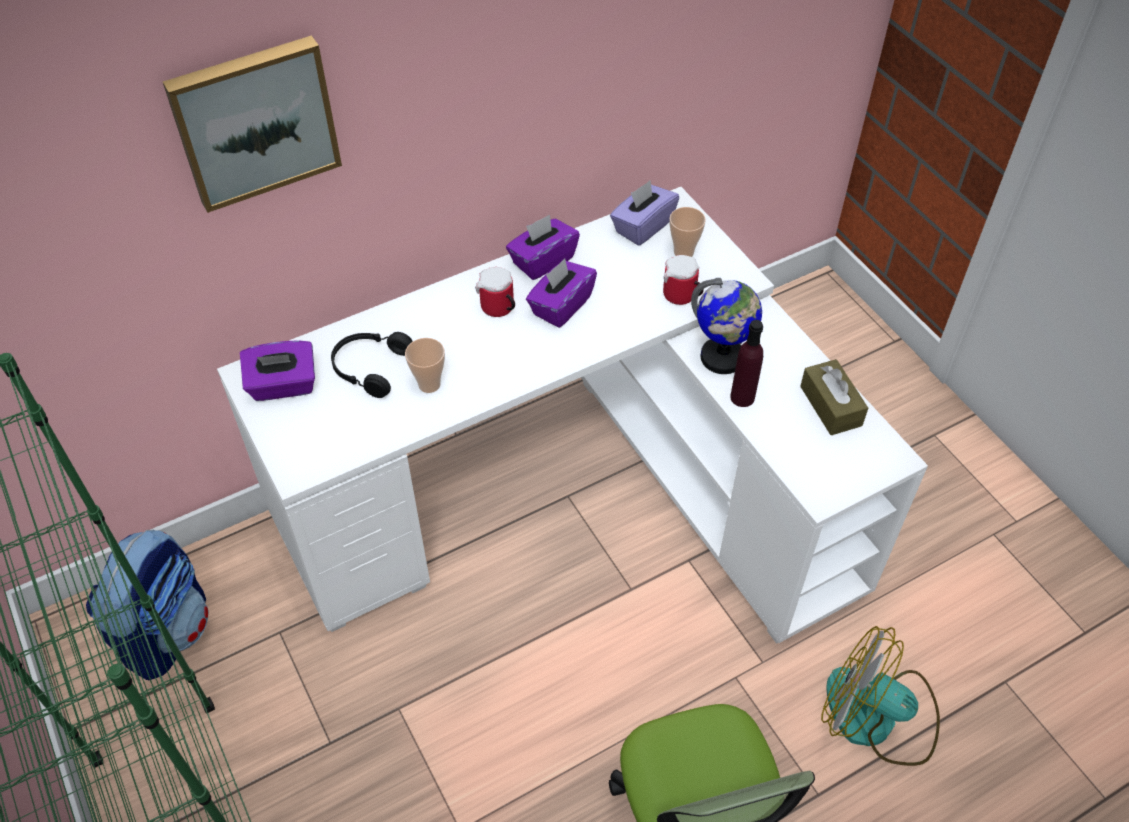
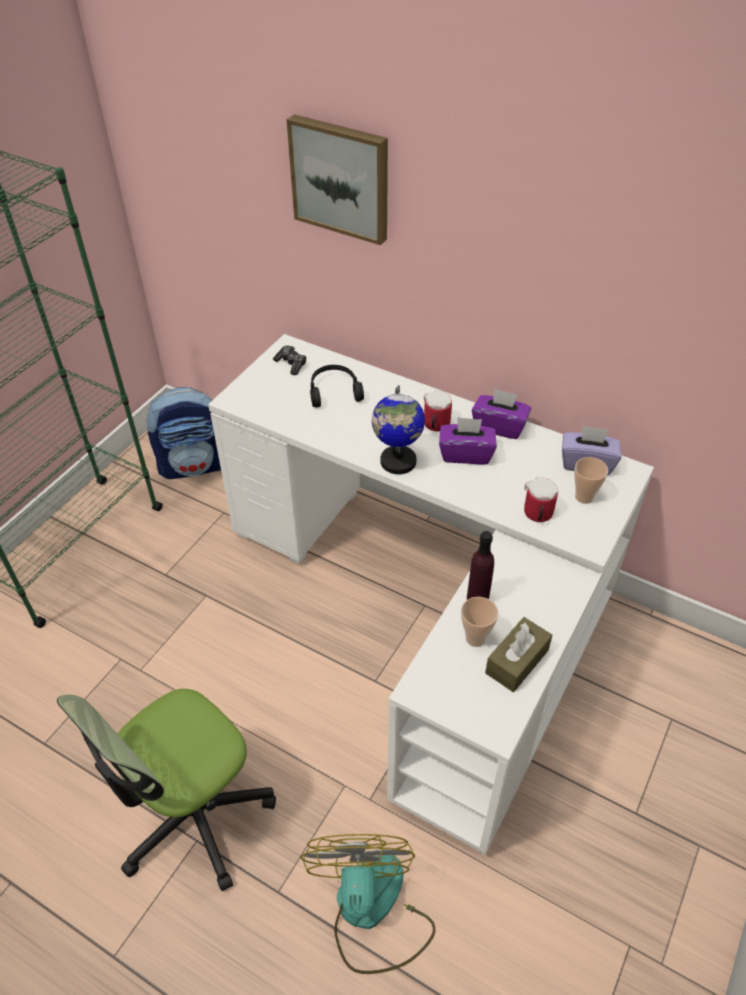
camera: 60 degrees right, 5 degrees down
purple tissue box [240,340,315,401] -> game controller [273,346,306,375]
cup [405,338,445,393] -> cup moved to [461,597,498,647]
globe [691,278,762,374] -> globe moved to [372,385,425,474]

